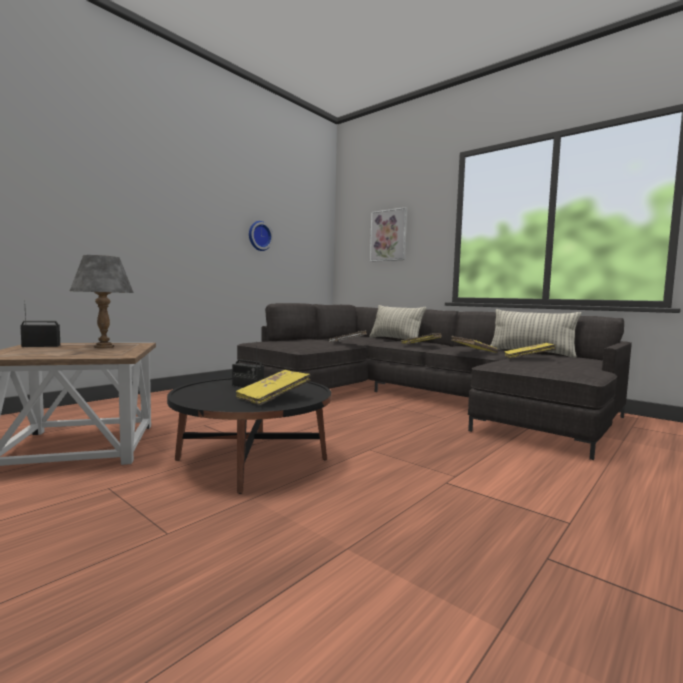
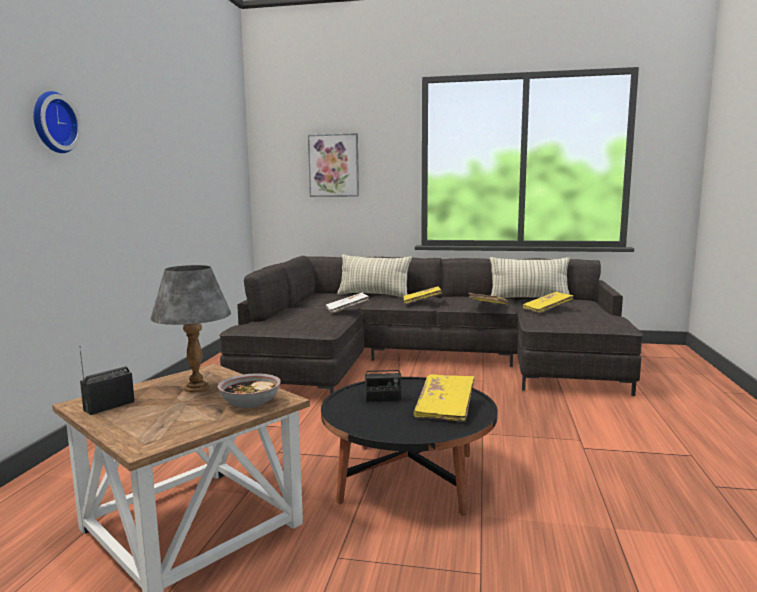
camera: 30 degrees left, 5 degrees up
wall clock [249,221,273,251] -> wall clock moved to [33,91,82,153]
none -> bowl [218,373,281,408]

